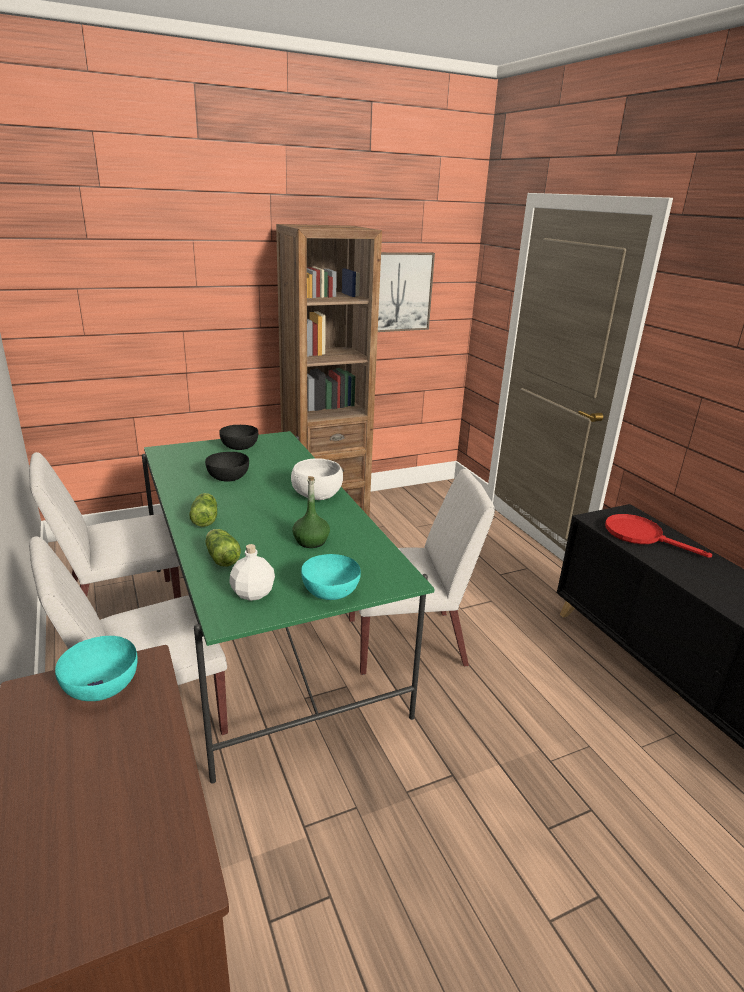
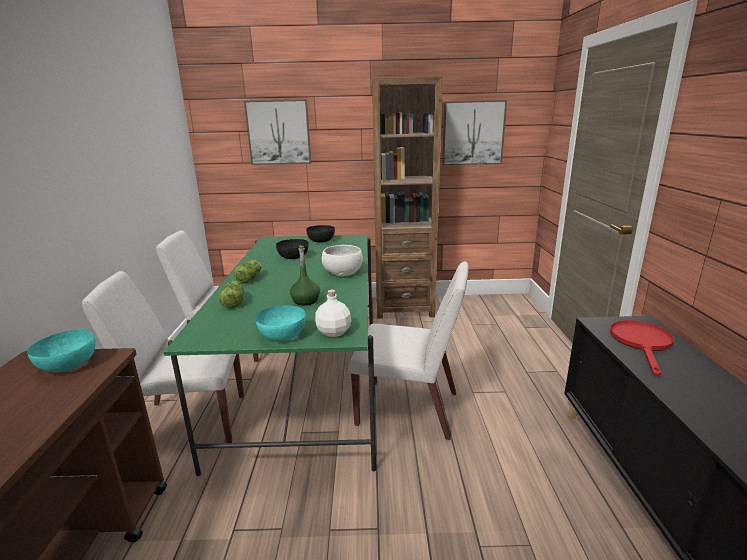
camera: 25 degrees right, 5 degrees down
white bottle [229,544,275,601] -> white bottle moved to [315,290,352,337]
red frying pan [605,514,712,558] -> red frying pan turned 45 degrees clockwise [610,320,674,376]
none -> picture [244,99,311,165]

